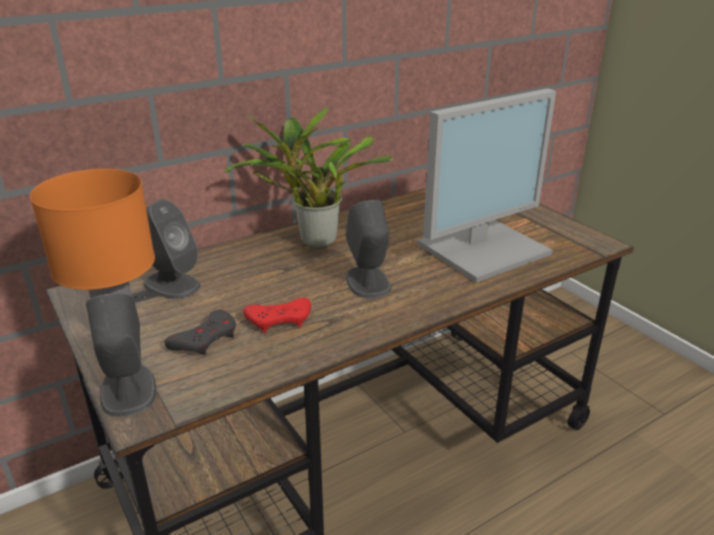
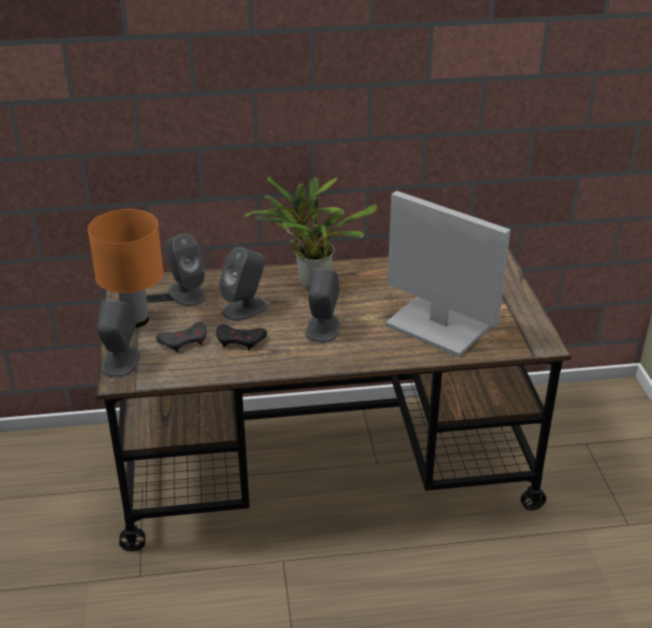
camera: 25 degrees right, 5 degrees up
red game controller [243,298,311,333] -> black game controller [216,325,267,350]
monitor [417,88,556,283] -> monitor turned 135 degrees counterclockwise [385,191,511,357]
none -> grey speaker [219,247,267,321]

